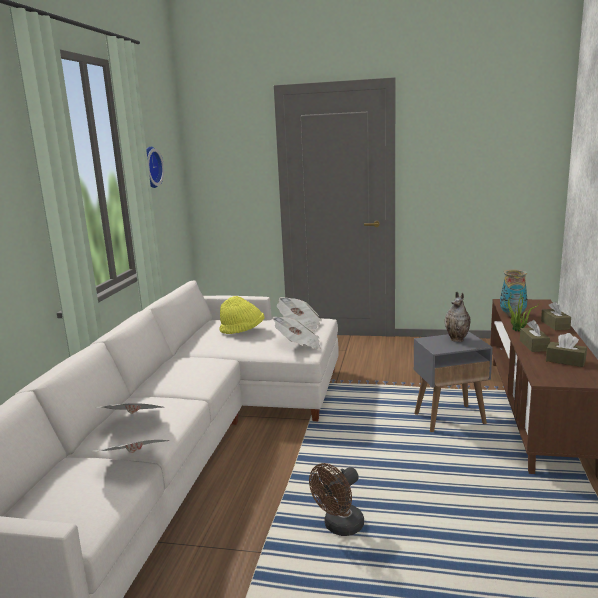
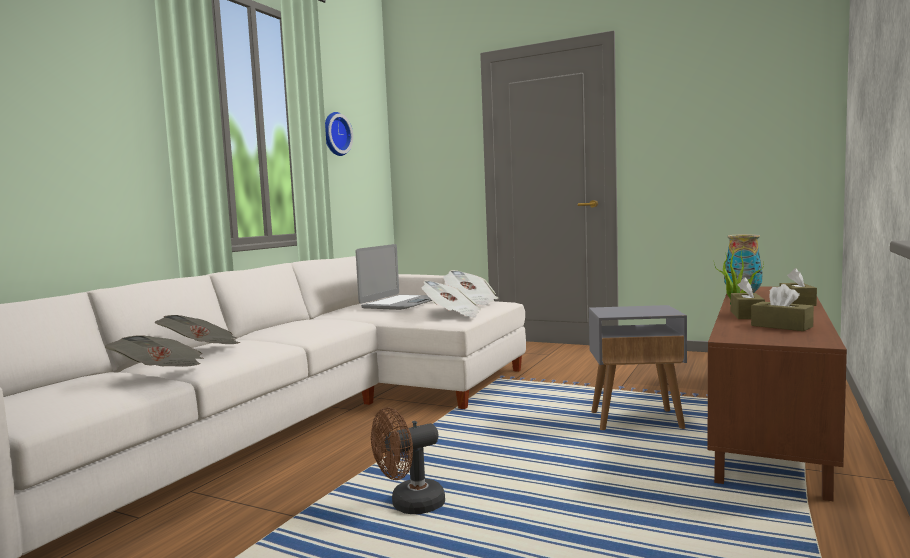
camera: 15 degrees right, 10 degrees down
yellow hat [219,296,264,334] -> laptop [356,244,432,310]
vase [445,292,471,342] -> none

